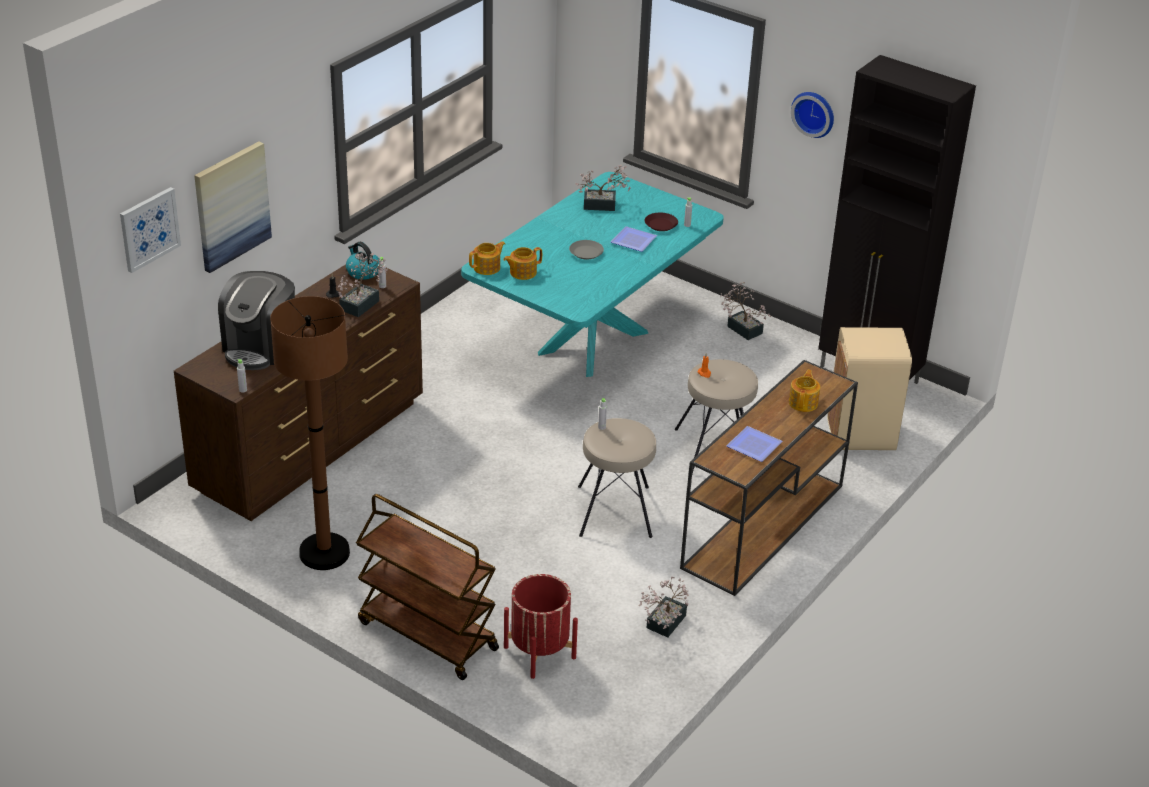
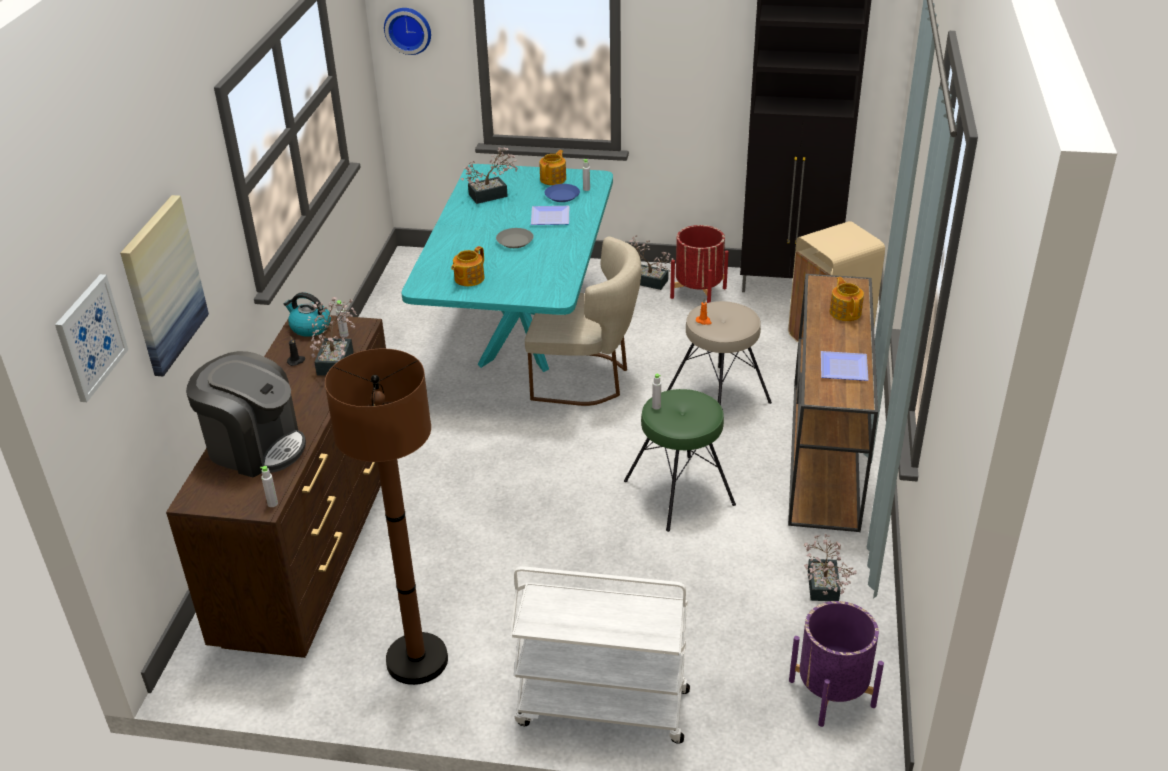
camera: 25 degrees left, 0 degrees up
coffee machine [218,271,295,370] -> coffee machine turned 60 degrees counterclockwise [186,351,306,478]
brown cart [356,494,499,680] -> white cart [510,566,690,744]
teapot [469,241,505,275] -> teapot moved to [539,150,566,185]
red planter [504,574,578,679] -> red planter moved to [670,225,729,303]
beige stool [578,418,656,538] -> green stool [624,389,736,532]
brown plate [645,213,678,231] -> blue plate [545,184,580,202]
wall clock [791,92,834,138] -> wall clock moved to [384,8,431,55]
none -> beige chair [525,236,641,406]
none -> purple planter [789,601,884,727]

